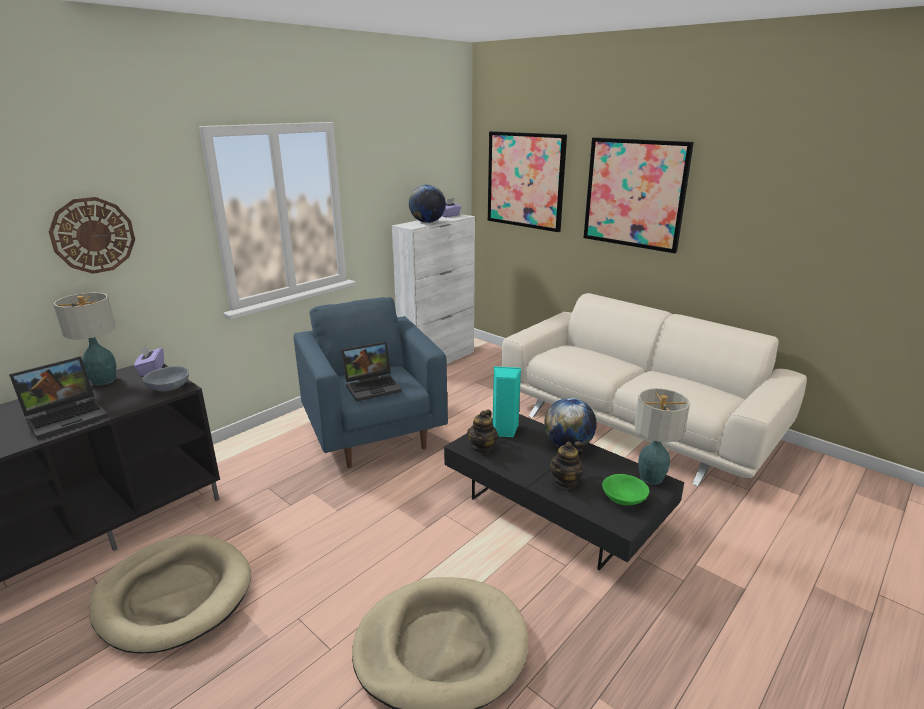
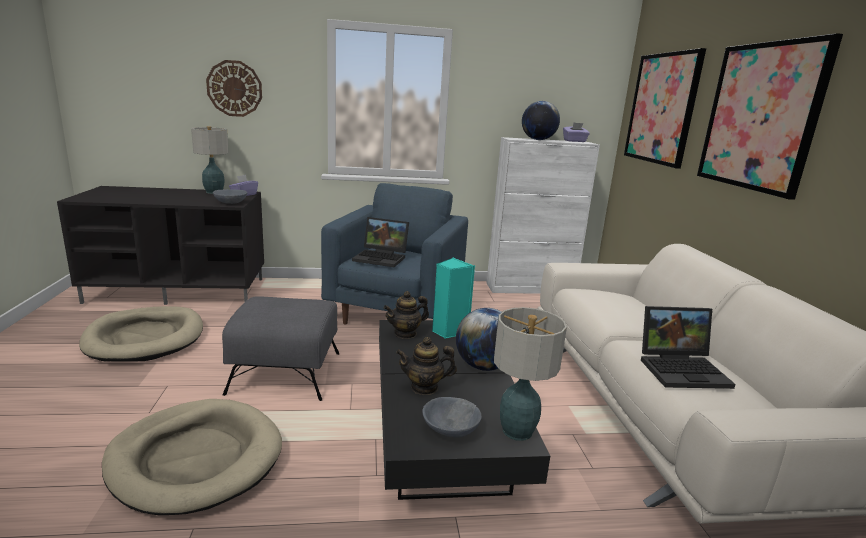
camera: 40 degrees right, 5 degrees down
laptop [9,357,108,440] -> laptop moved to [641,306,735,389]
green bowl [602,474,649,505] -> grey bowl [422,397,482,437]
none -> grey ottoman [222,296,339,401]

